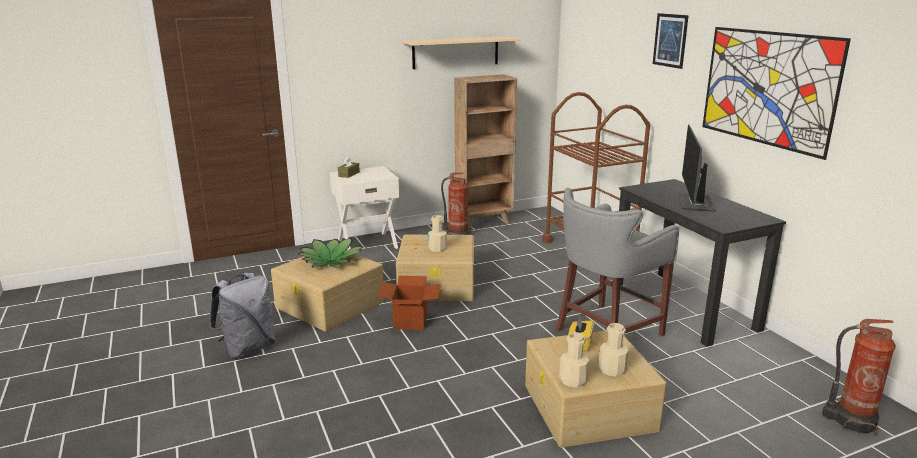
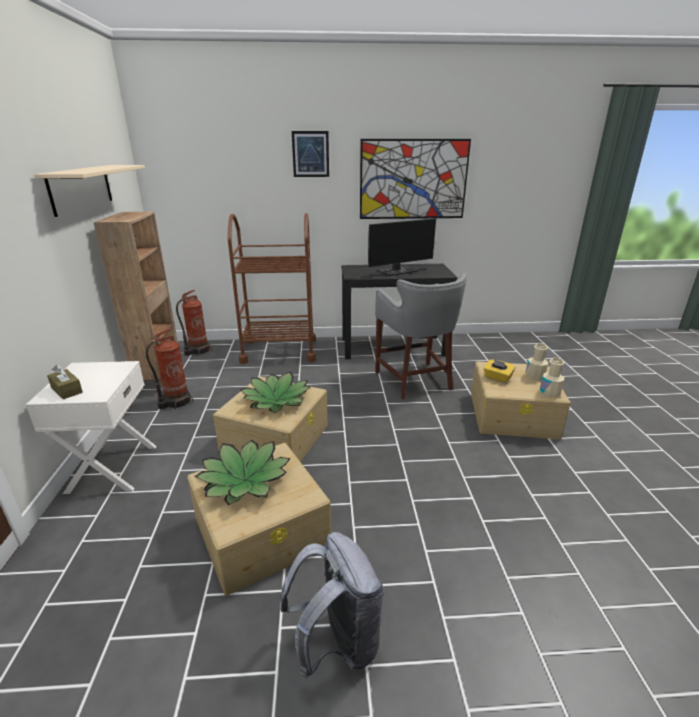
camera: 70 degrees left, 5 degrees up
cardboard box [377,276,441,330] -> none
beige bottle [428,215,447,252] -> potted plant [240,372,311,413]
monitor [677,125,716,212] -> monitor turned 60 degrees counterclockwise [368,218,436,276]
fire extinguisher [822,319,896,435] -> fire extinguisher moved to [176,290,212,356]

